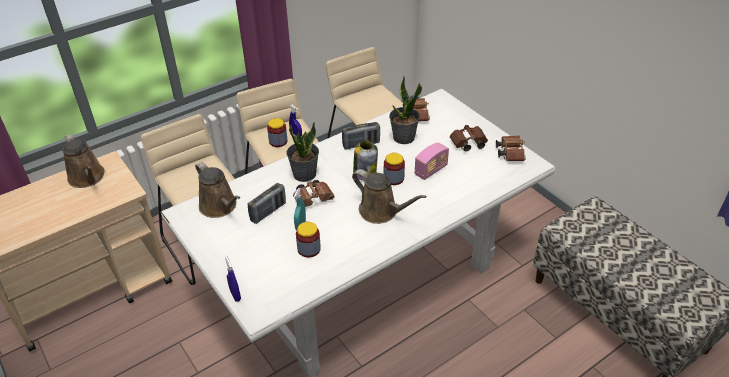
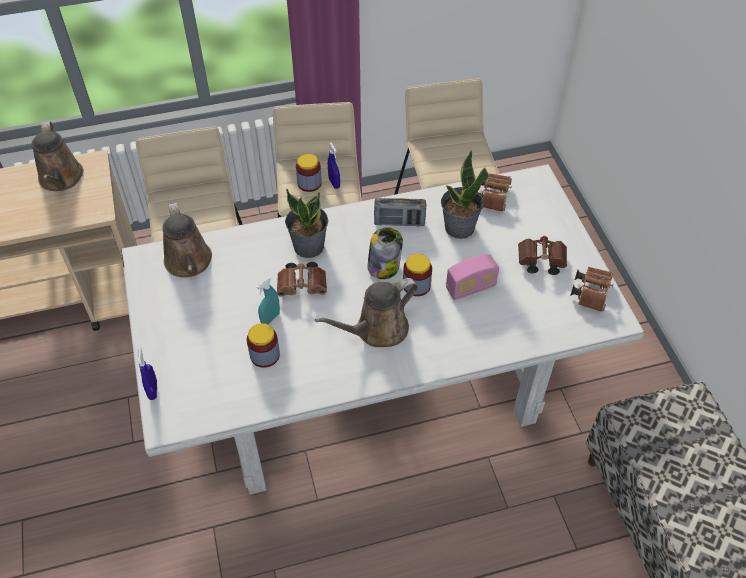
camera: 20 degrees right, 10 degrees up
radio [248,183,286,224] -> none
brown watering can [352,169,427,224] -> brown watering can turned 90 degrees clockwise [315,278,418,347]

